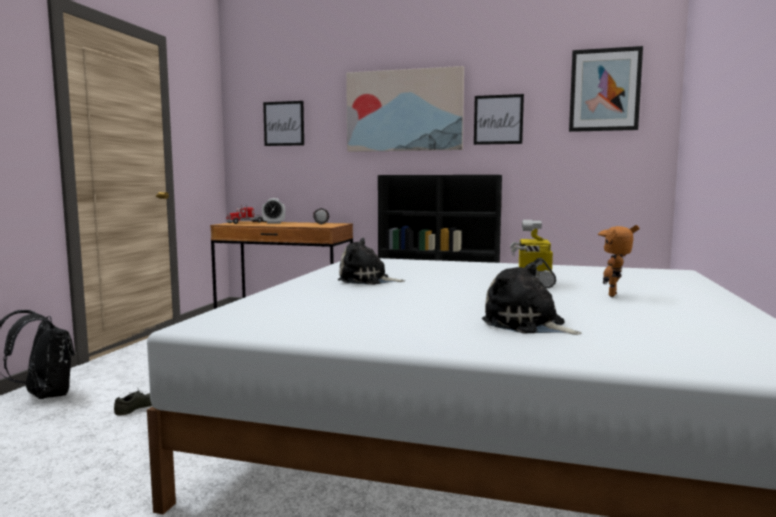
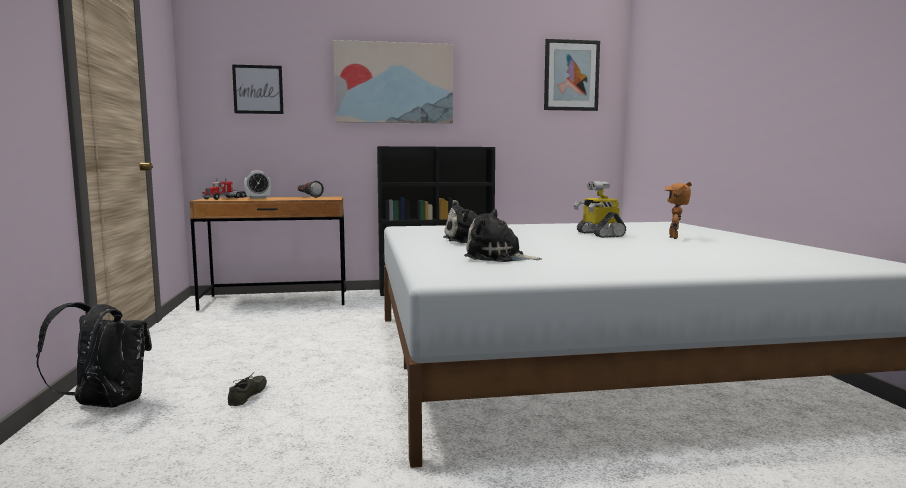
camera: 25 degrees left, 0 degrees up
picture [474,94,524,145] -> none
plush toy [482,262,582,335] -> plush toy moved to [464,209,542,262]

